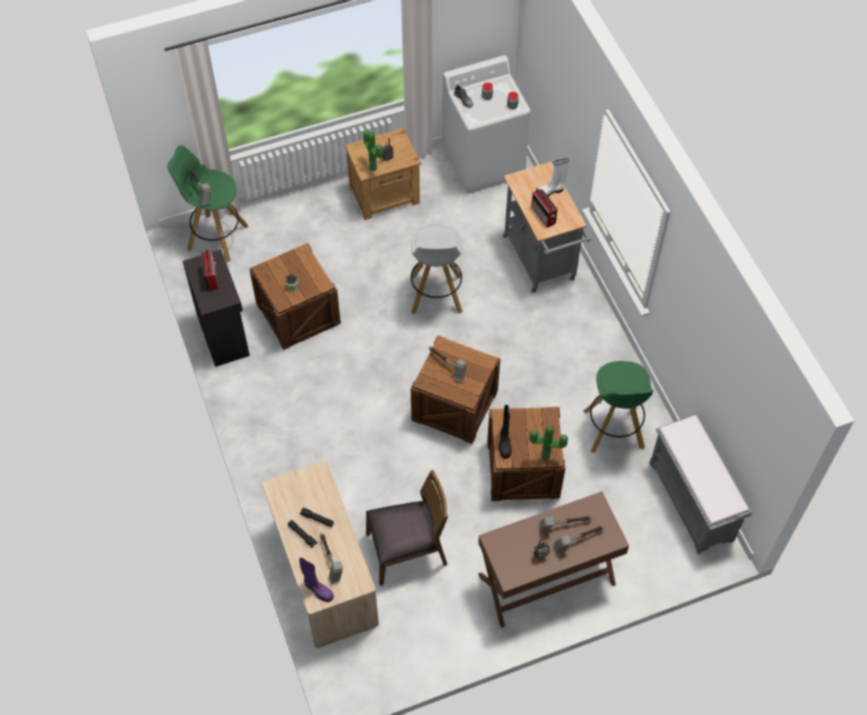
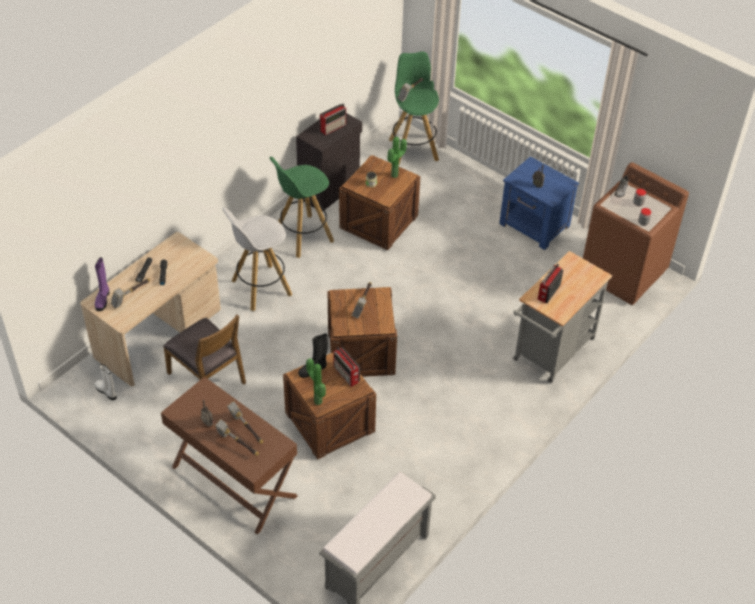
camera: 60 degrees right, 10 degrees down
brown nightstand [345,128,421,220] -> blue nightstand [499,156,579,250]
potted plant [363,130,383,171] -> potted plant moved to [387,137,407,178]
white stool [410,225,463,314] -> white stool moved to [223,207,292,311]
white washing machine [442,55,531,193] -> brown washing machine [583,162,689,305]
white boot [539,159,569,197] -> white boot moved to [95,364,117,400]
green stool [584,361,653,453] -> green stool moved to [270,157,334,258]
none -> radio [333,347,360,387]

